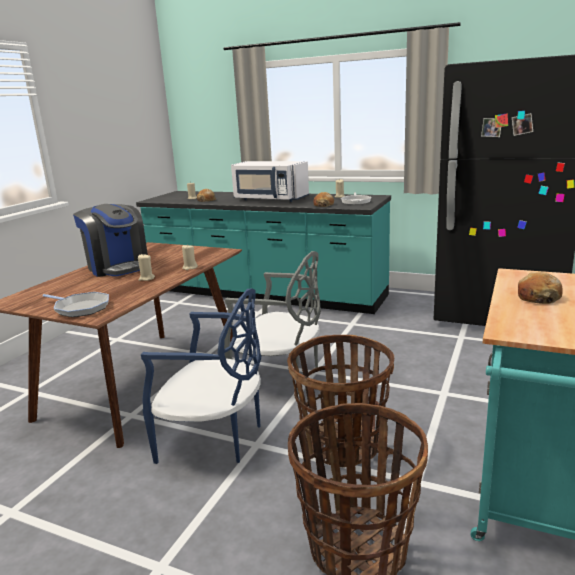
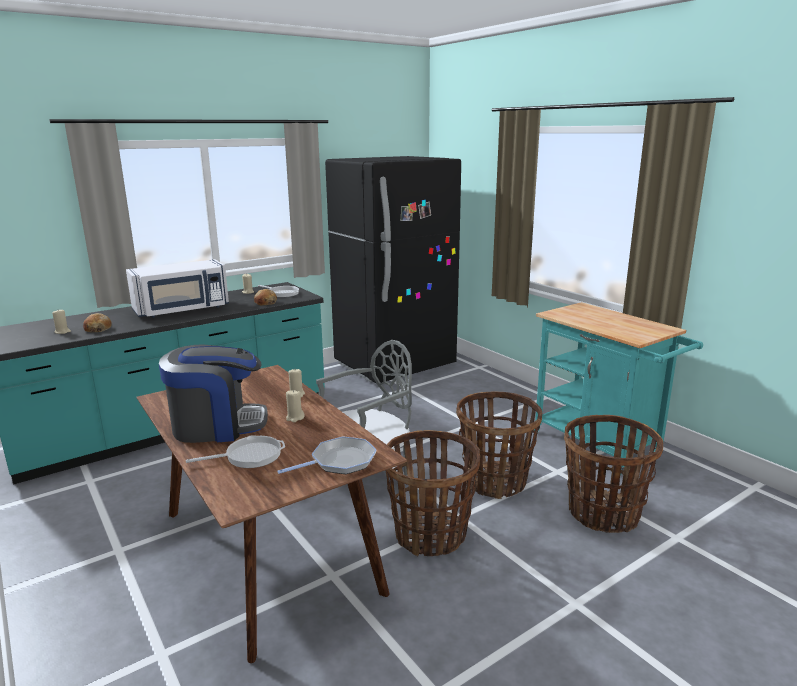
camera: 60 degrees left, 0 degrees up
blue chair [141,288,261,464] -> basket [385,430,480,556]
bread [518,272,563,304] -> none
none -> frying pan [186,435,285,468]

